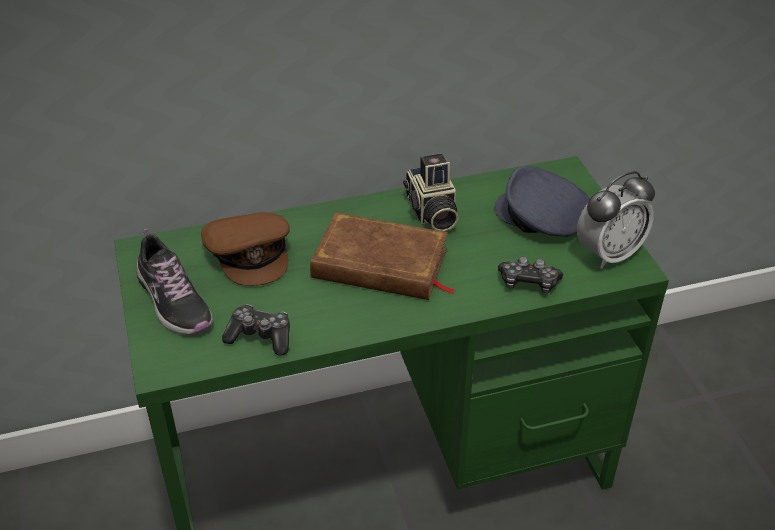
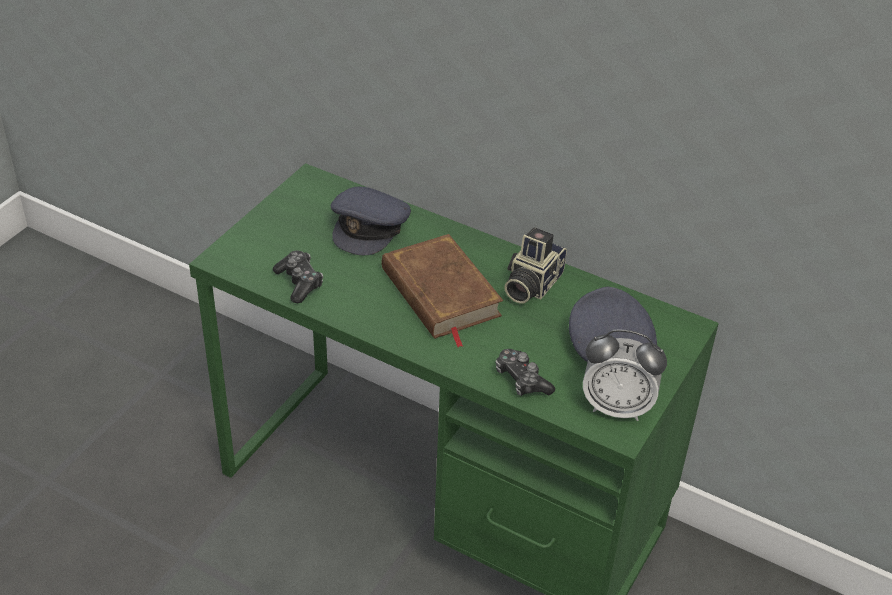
camera: 45 degrees right, 0 degrees up
shoe [137,229,213,335] -> none
brown cap [201,212,290,286] -> grey cap [331,186,411,256]

